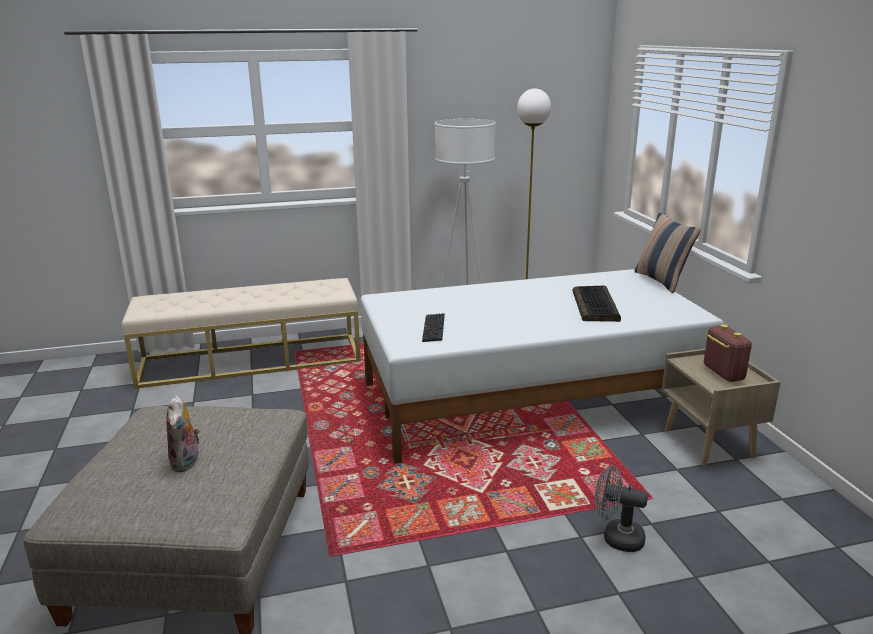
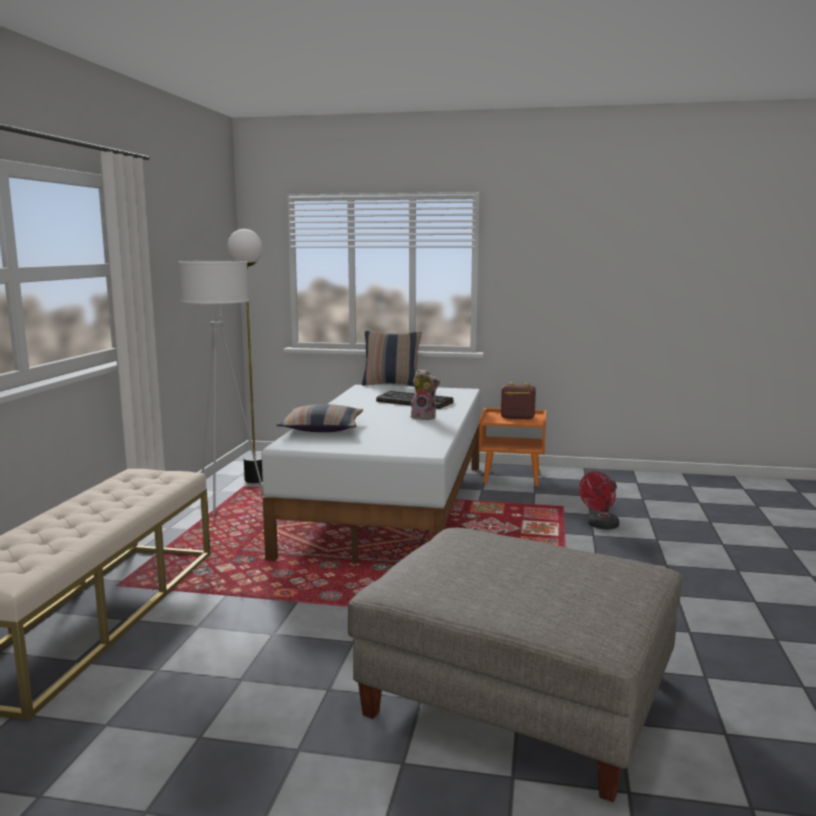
camera: 65 degrees left, 10 degrees down
plush toy [166,395,200,472] -> plush toy moved to [411,369,440,420]
keyboard [422,313,445,342] -> none
grey fan [595,465,648,552] -> red fan [579,471,619,530]
beige nightstand [662,348,781,467] -> orange nightstand [479,408,546,486]
none -> pillow [276,404,363,432]

